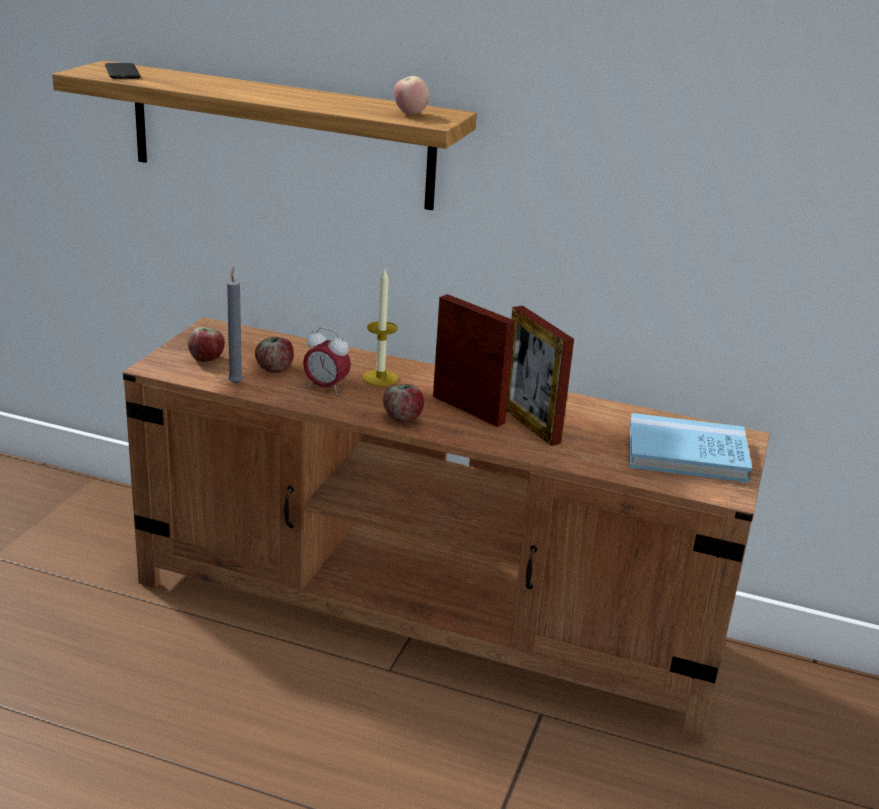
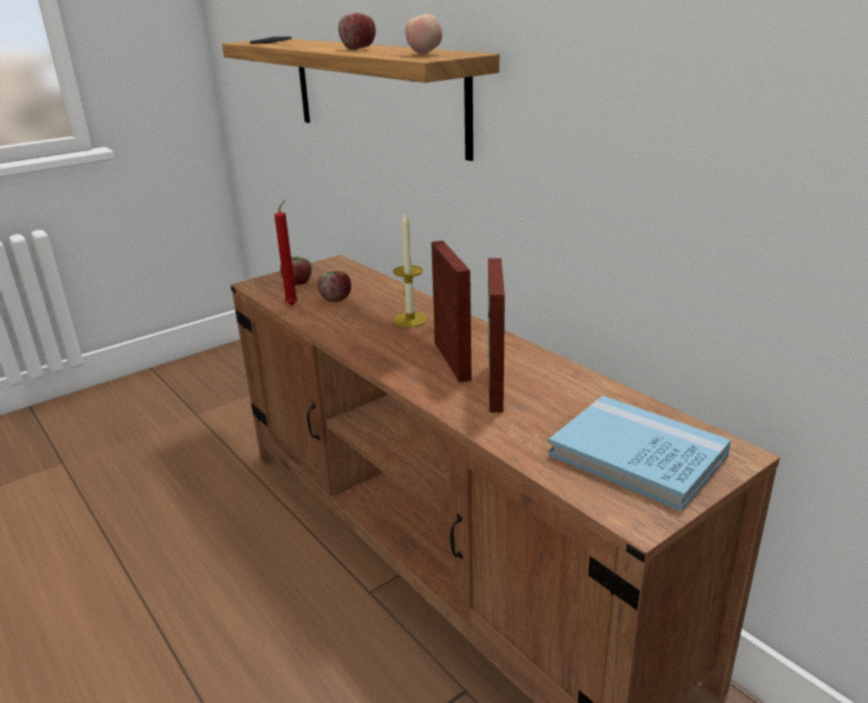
camera: 35 degrees right, 0 degrees up
grey candle [227,266,243,384] -> red candle [274,200,298,305]
alarm clock [303,327,351,394] -> none
apple [383,384,424,423] -> apple moved to [338,13,376,50]

